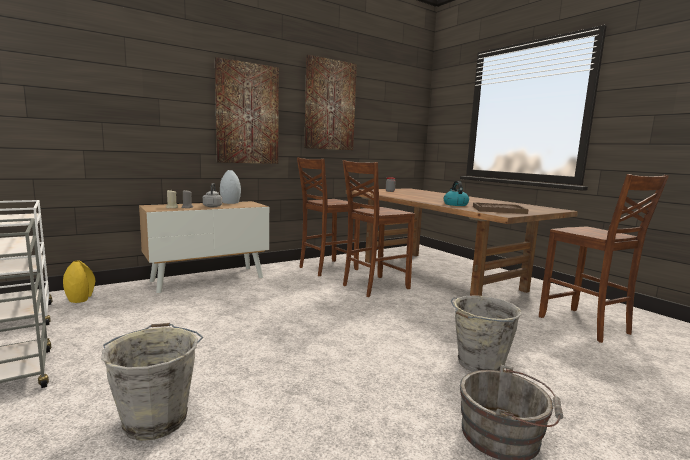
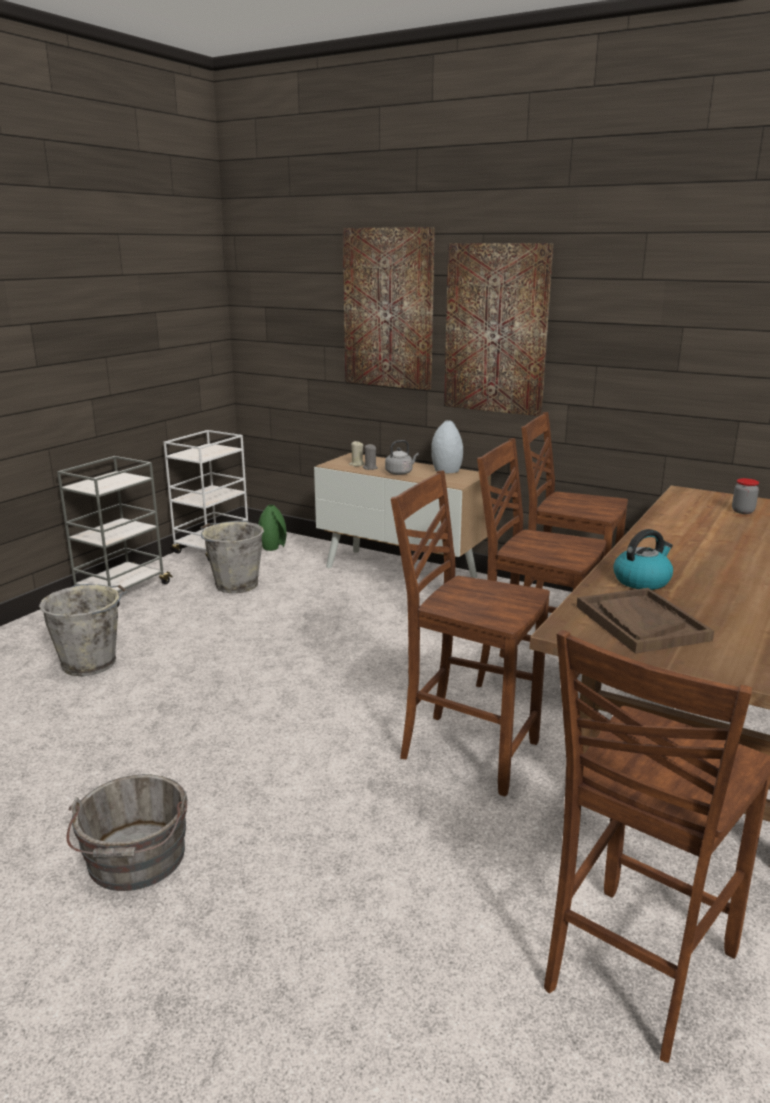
camera: 65 degrees right, 10 degrees up
yellow vase [63,261,95,303] -> green vase [258,505,287,551]
picture [304,55,357,150] -> picture moved to [343,227,435,390]
grey bucket [451,295,522,372] -> grey bucket moved to [200,521,264,593]
none -> brown chair [391,471,550,796]

